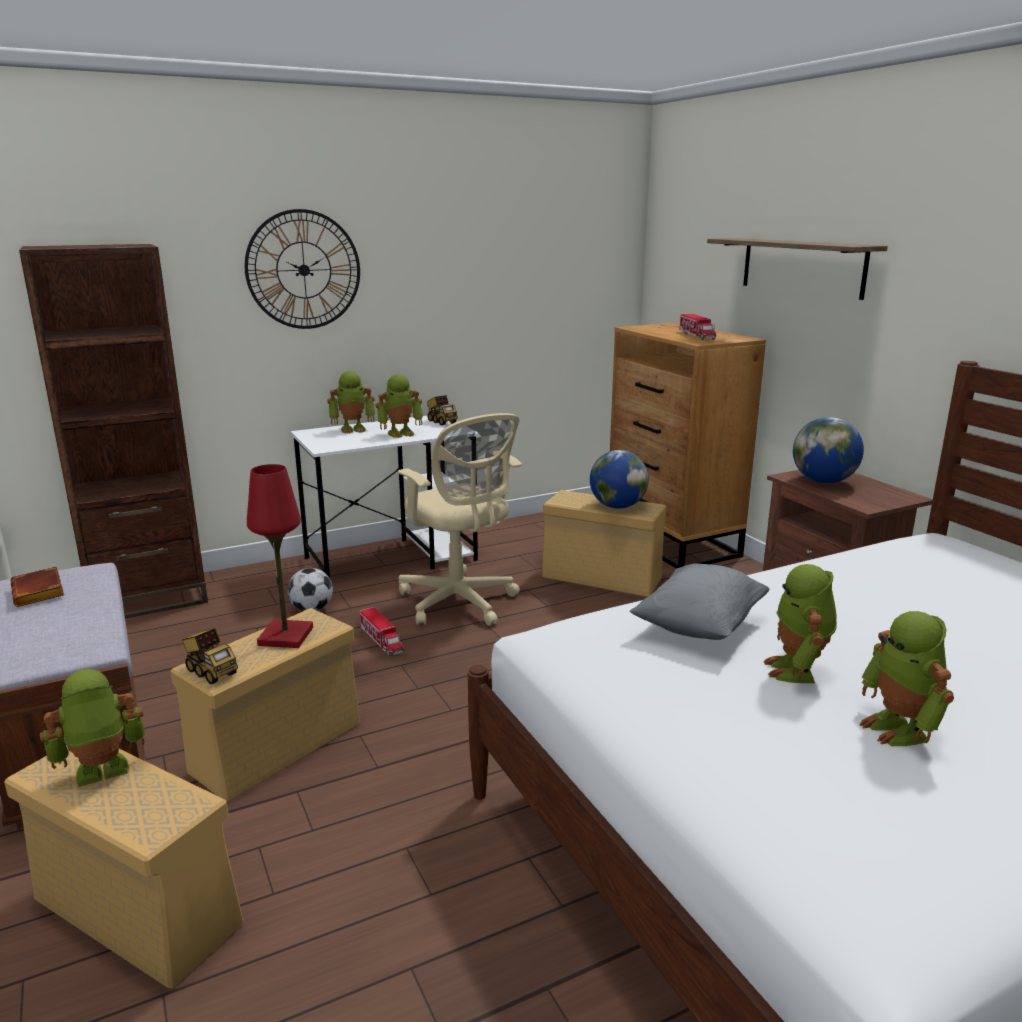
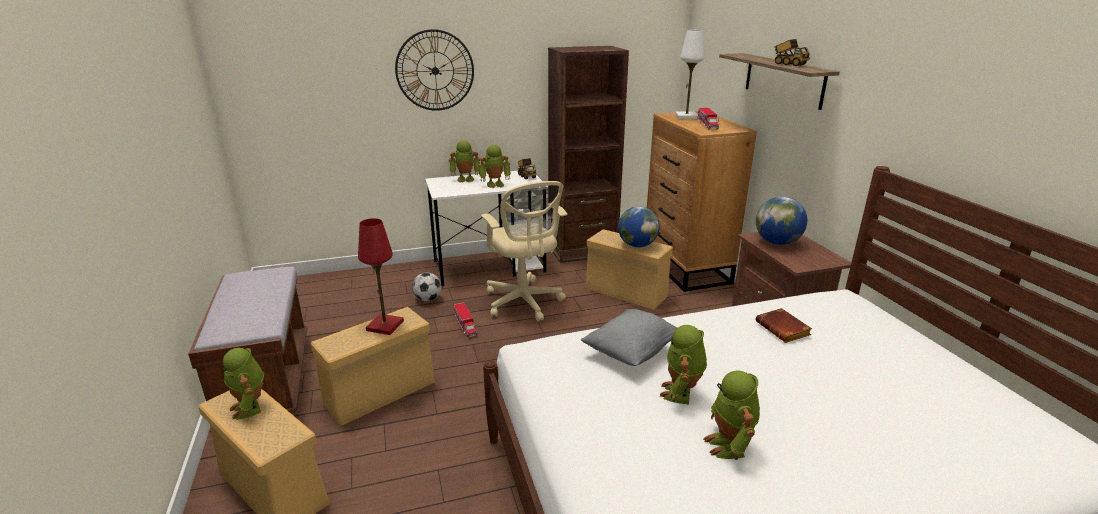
camera: 10 degrees right, 5 degrees up
brown book [11,566,64,607] -> brown book moved to [756,308,812,343]
brown bookcase [19,244,208,619] -> brown bookcase moved to [548,46,629,263]
toy robot [40,669,145,787] -> toy robot turned 105 degrees counterclockwise [223,348,264,420]
toy truck [182,629,238,684] -> toy truck moved to [775,39,810,66]
none -> white table lamp [675,30,705,119]

